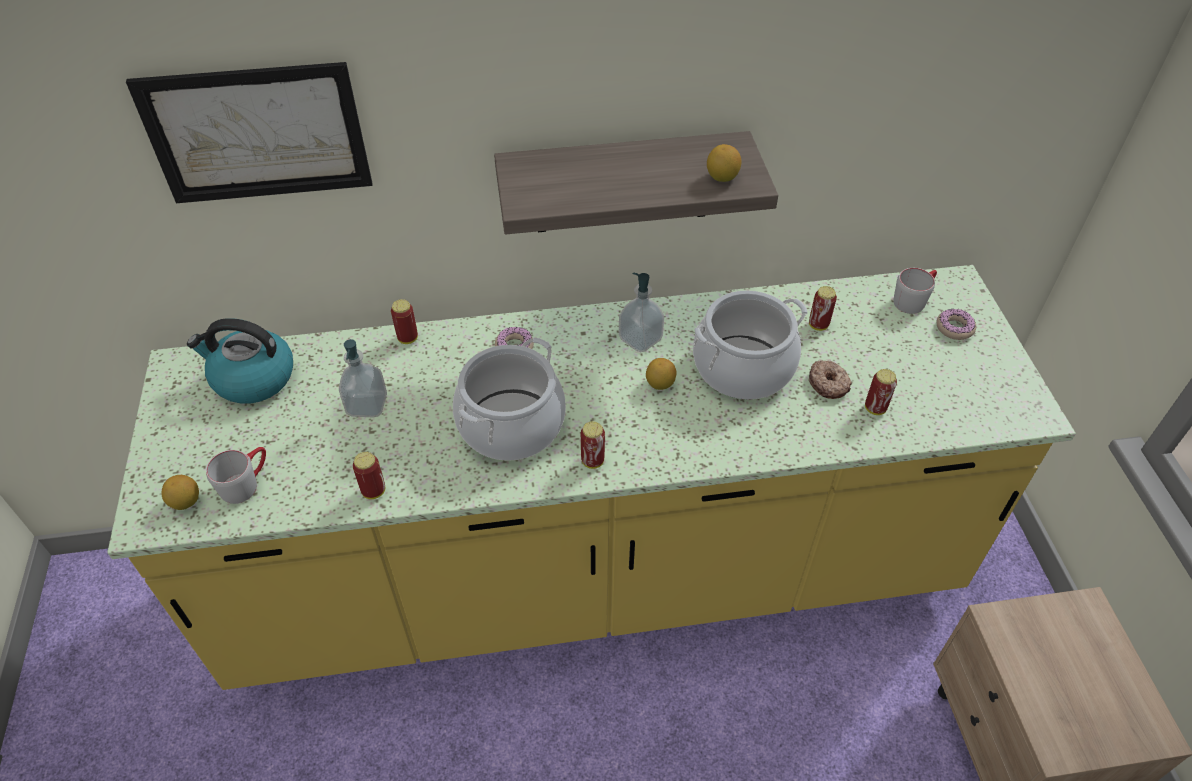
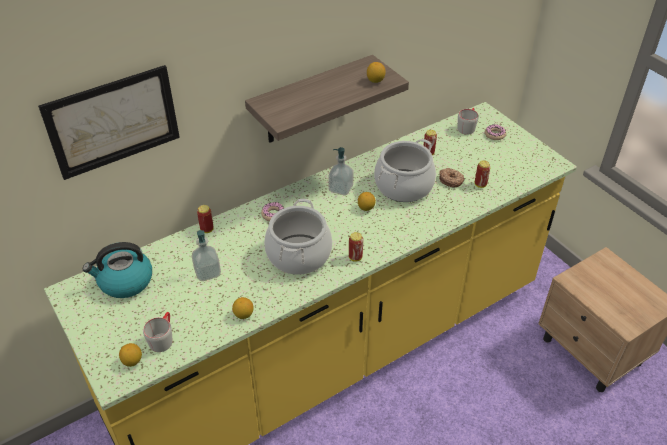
camera: 25 degrees left, 5 degrees down
can [353,452,385,499] -> lemon [232,297,253,319]

